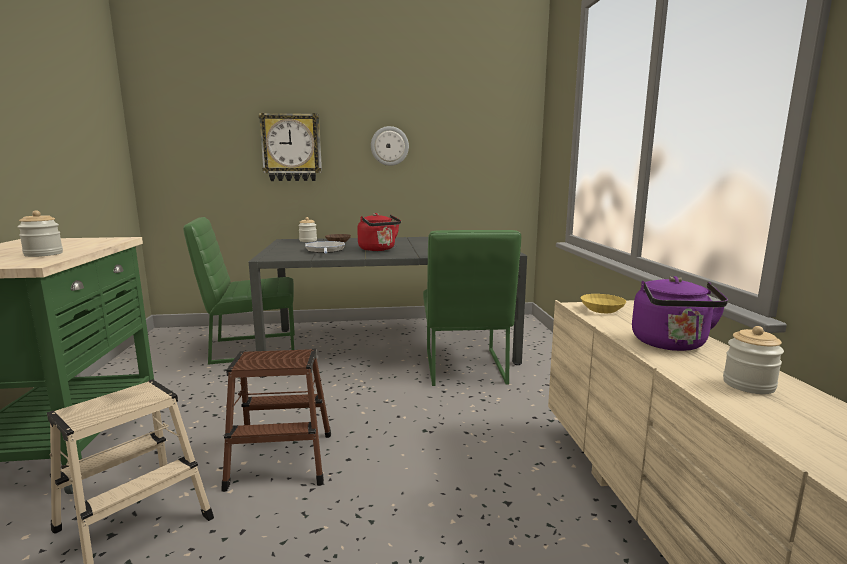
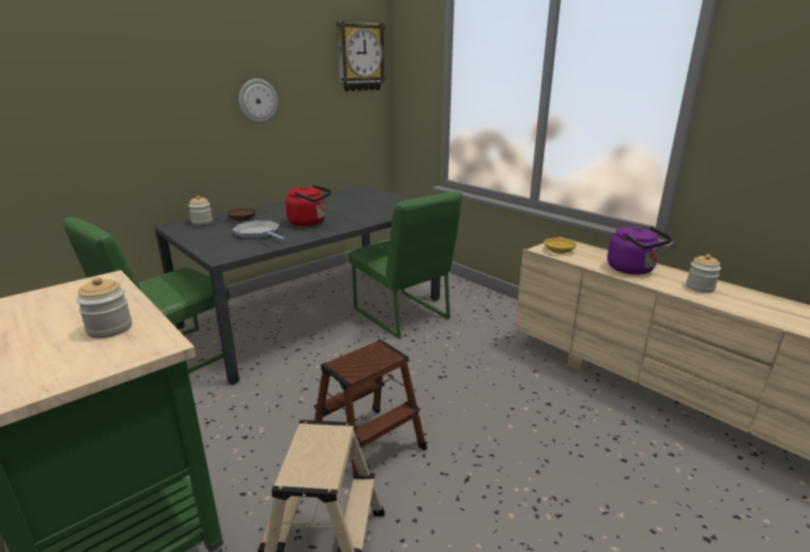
camera: 35 degrees left, 10 degrees up
wall clock [259,113,322,181] -> wall clock moved to [336,21,386,91]

